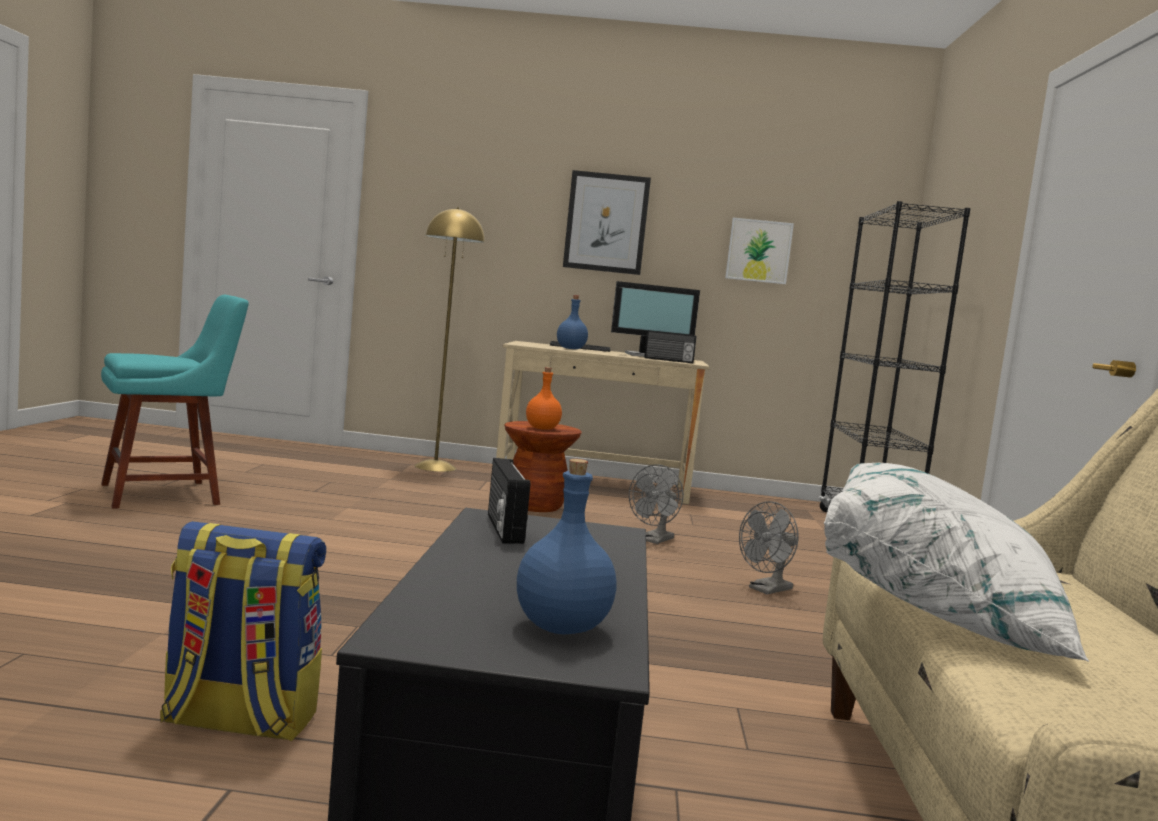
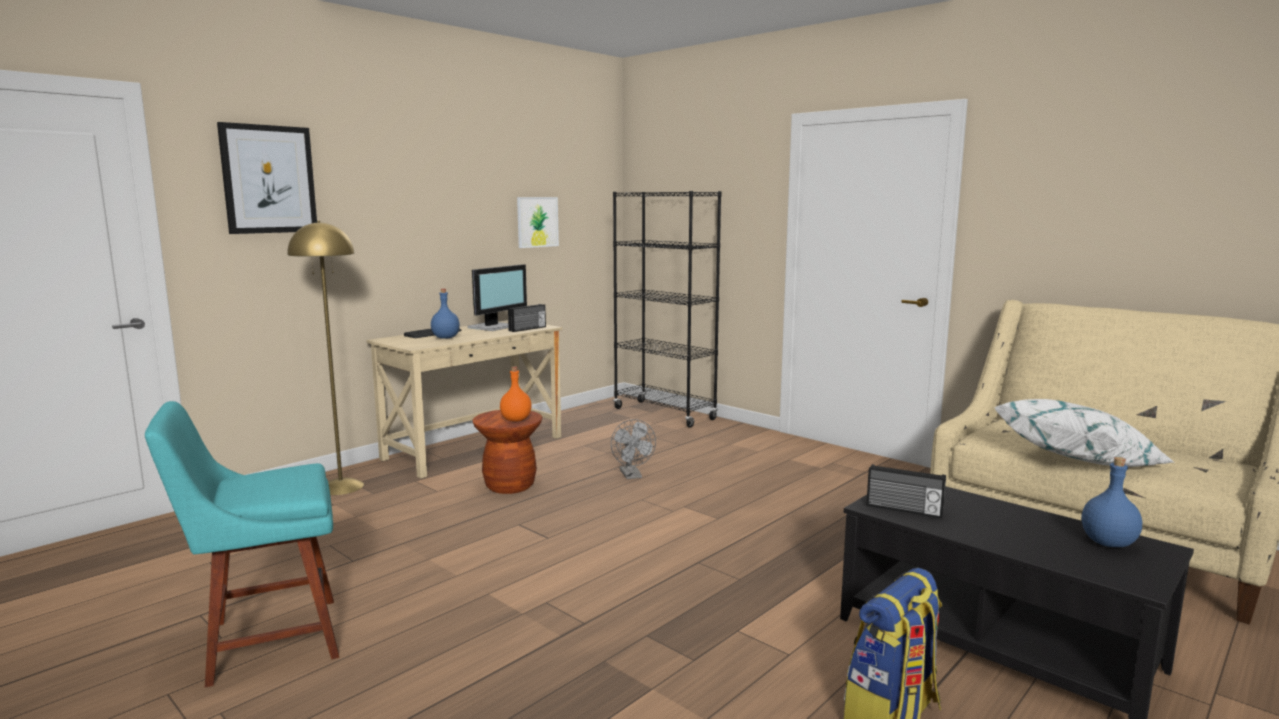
camera: 50 degrees left, 5 degrees up
turquoise chair [101,295,249,509] -> turquoise chair turned 120 degrees counterclockwise [145,401,339,687]
picture [563,170,651,275] -> picture moved to [217,122,317,234]
grey fan [739,501,799,594] -> none

